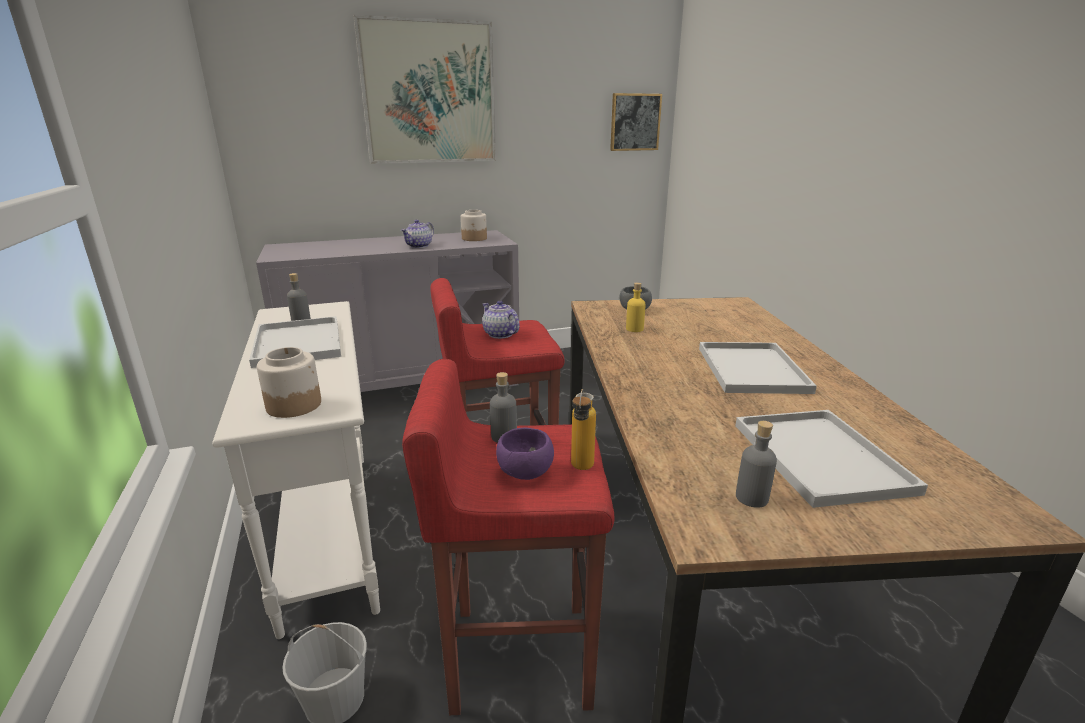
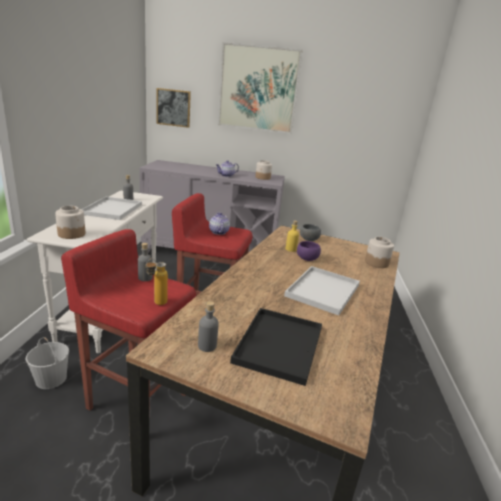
camera: 25 degrees right, 0 degrees up
purple bowl [496,428,554,480] -> purple bowl moved to [297,241,321,261]
picture [610,93,662,151] -> picture moved to [157,88,191,128]
white tray [735,410,928,508] -> black tray [230,308,322,386]
none -> jar [365,237,394,268]

